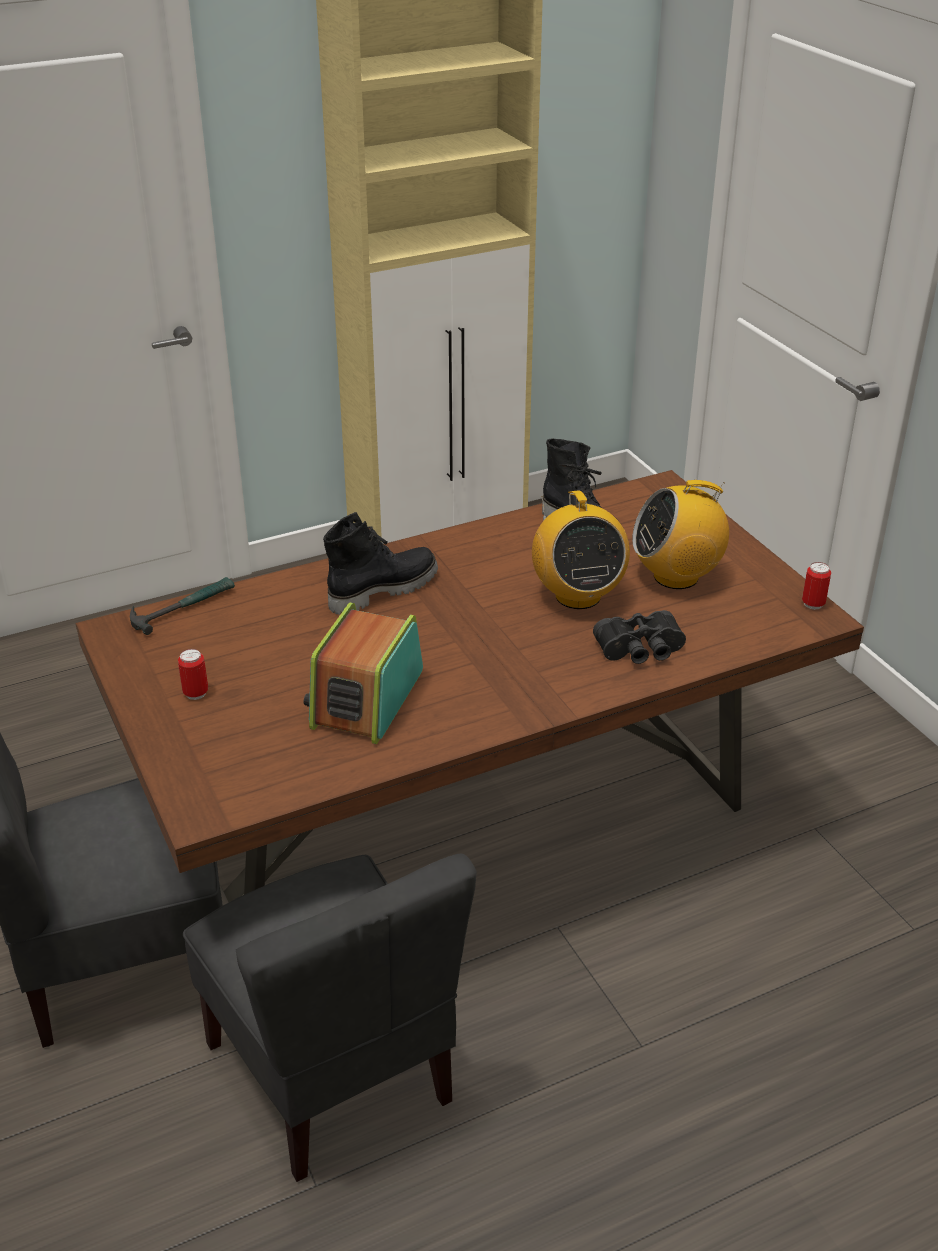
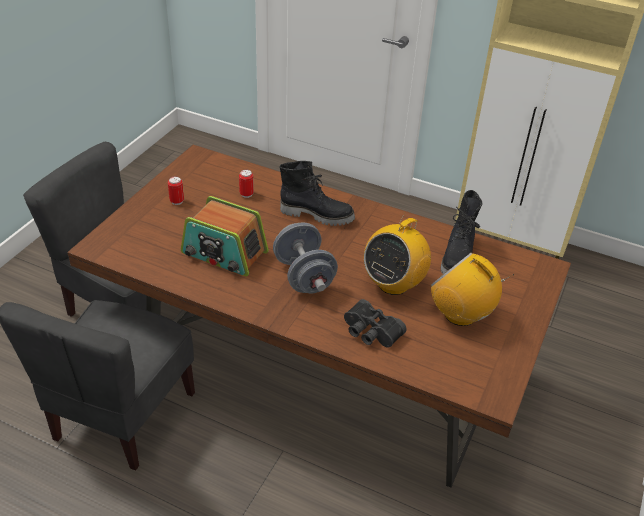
camera: 50 degrees right, 5 degrees up
hammer [130,577,235,635] -> none
radio [303,603,423,744] -> radio turned 135 degrees counterclockwise [181,196,269,276]
can [802,562,831,610] -> can moved to [239,170,254,198]
none -> grey dumbbell [273,222,338,293]

